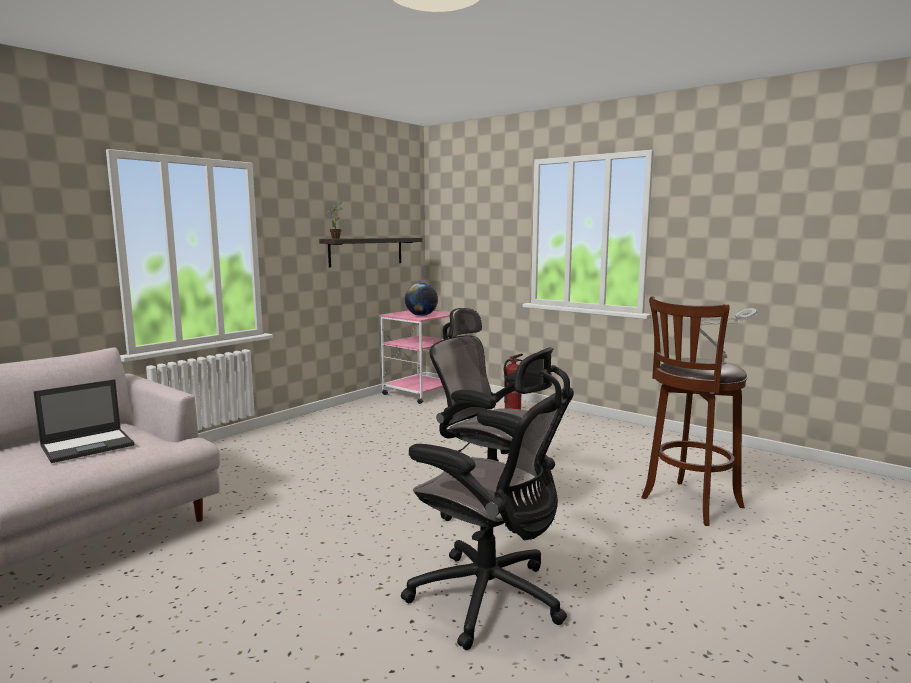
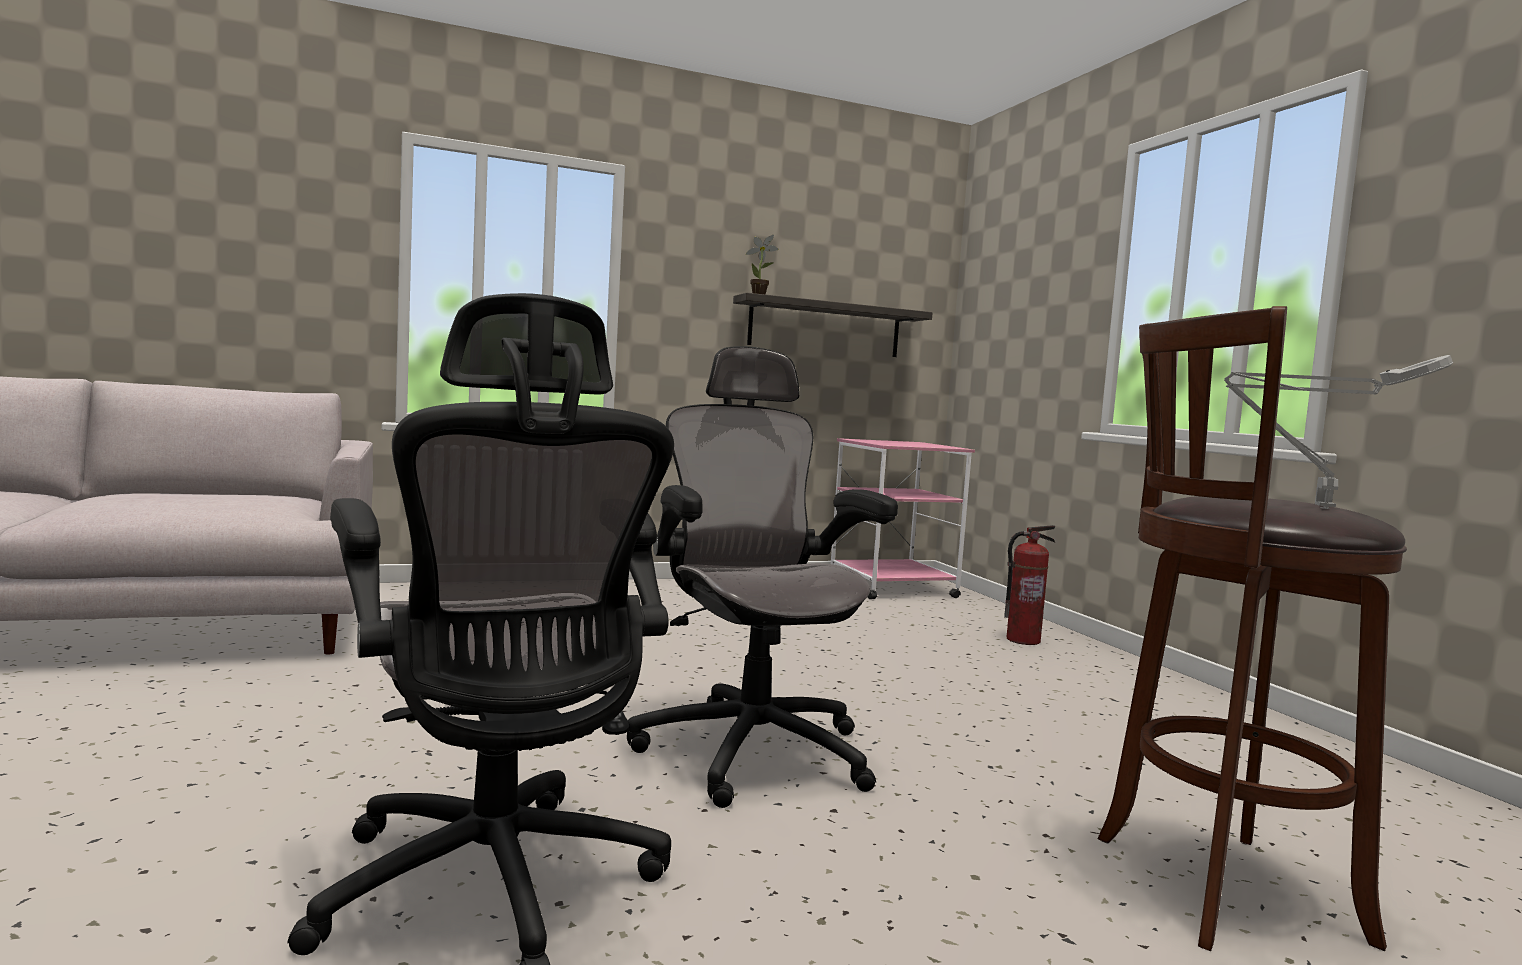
camera: 30 degrees right, 5 degrees down
laptop [33,379,135,463] -> none
globe [405,283,438,316] -> none

